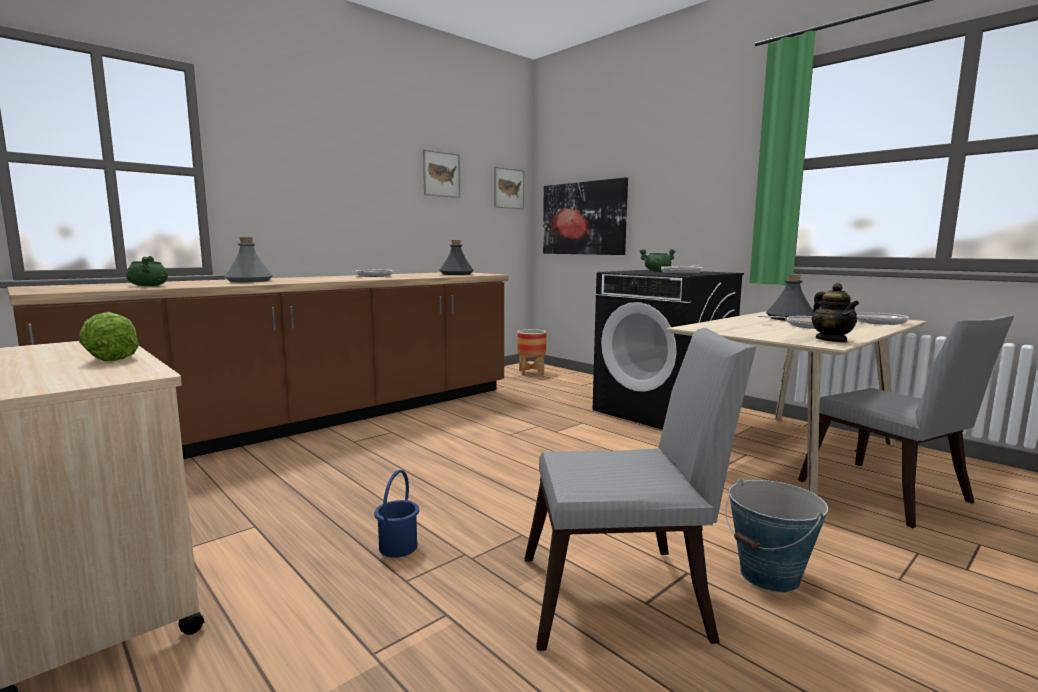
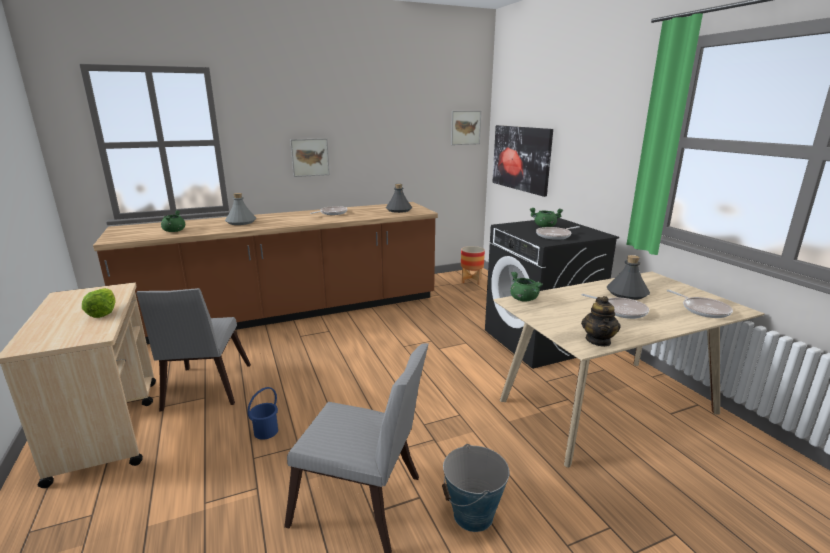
camera: 20 degrees right, 10 degrees up
picture [423,149,460,198] -> picture moved to [290,138,330,177]
grey chair [798,315,1014,528] -> grey chair moved to [136,288,251,411]
none -> green cooking pot [510,272,543,301]

